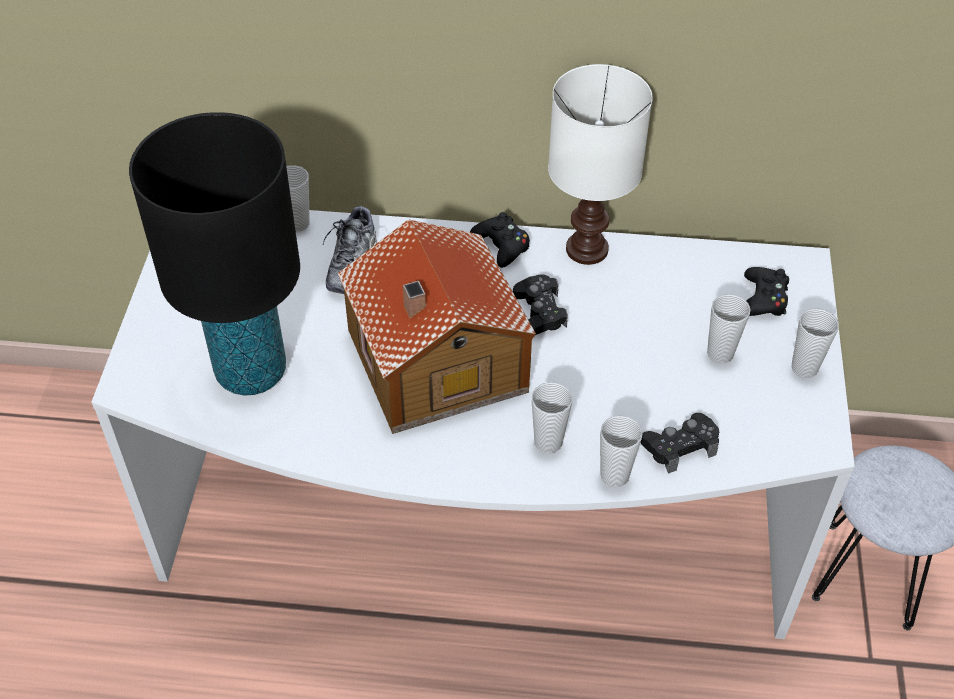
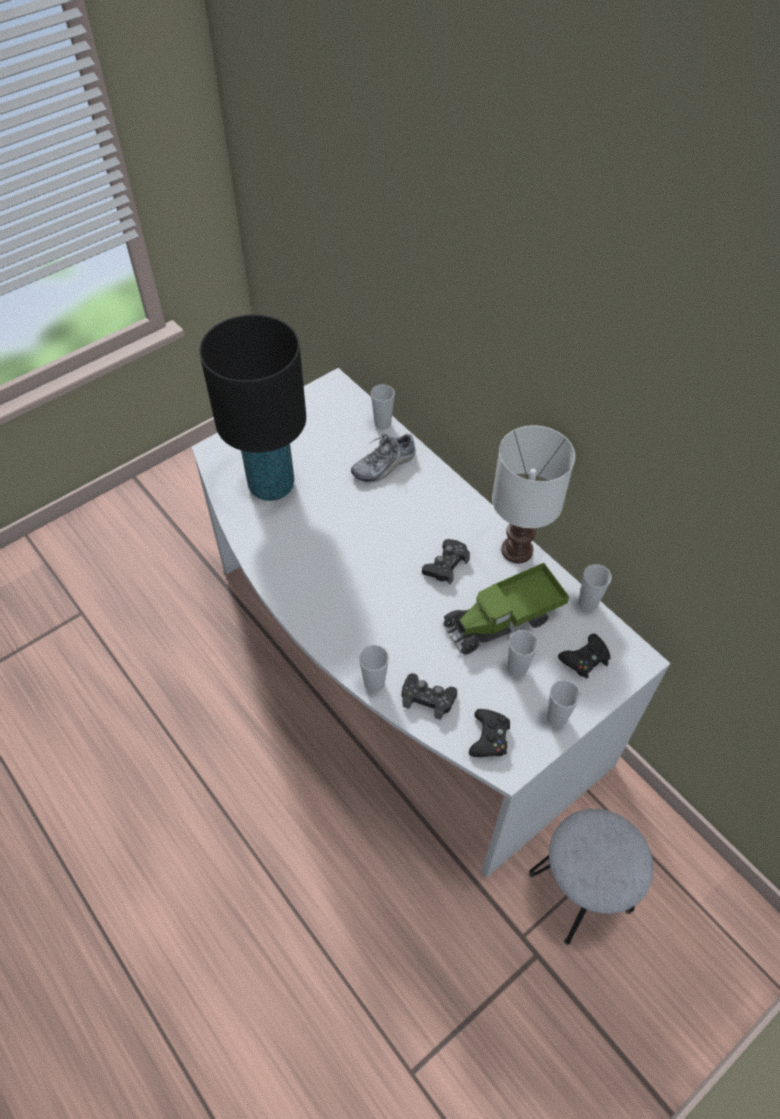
camera: 45 degrees right, 5 degrees up
toy house [338,219,536,434] -> none
black game controller [470,212,530,268] -> black game controller moved to [469,709,510,757]
cup [532,382,572,453] -> cup moved to [579,564,612,611]
none -> toy truck [442,563,569,655]

